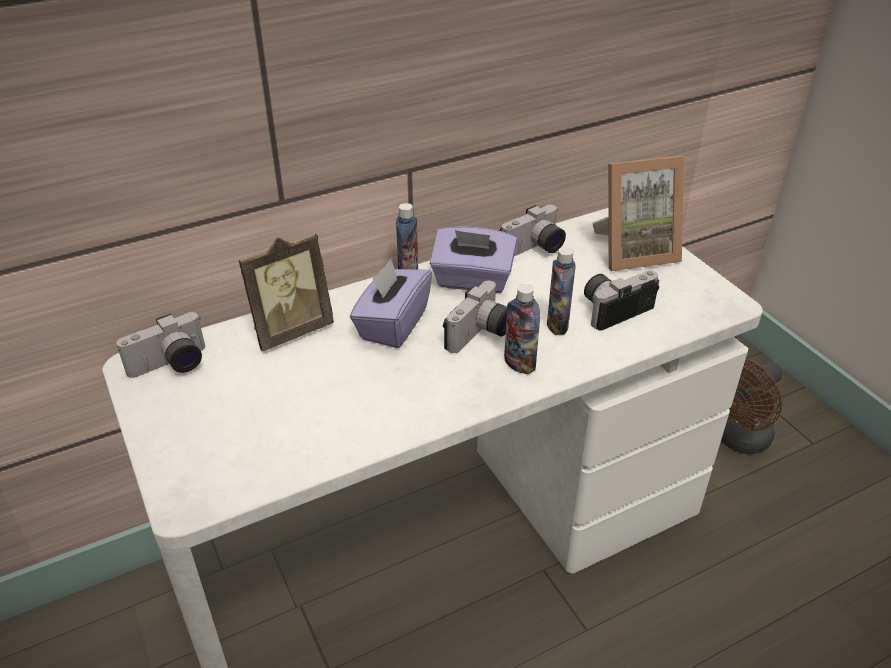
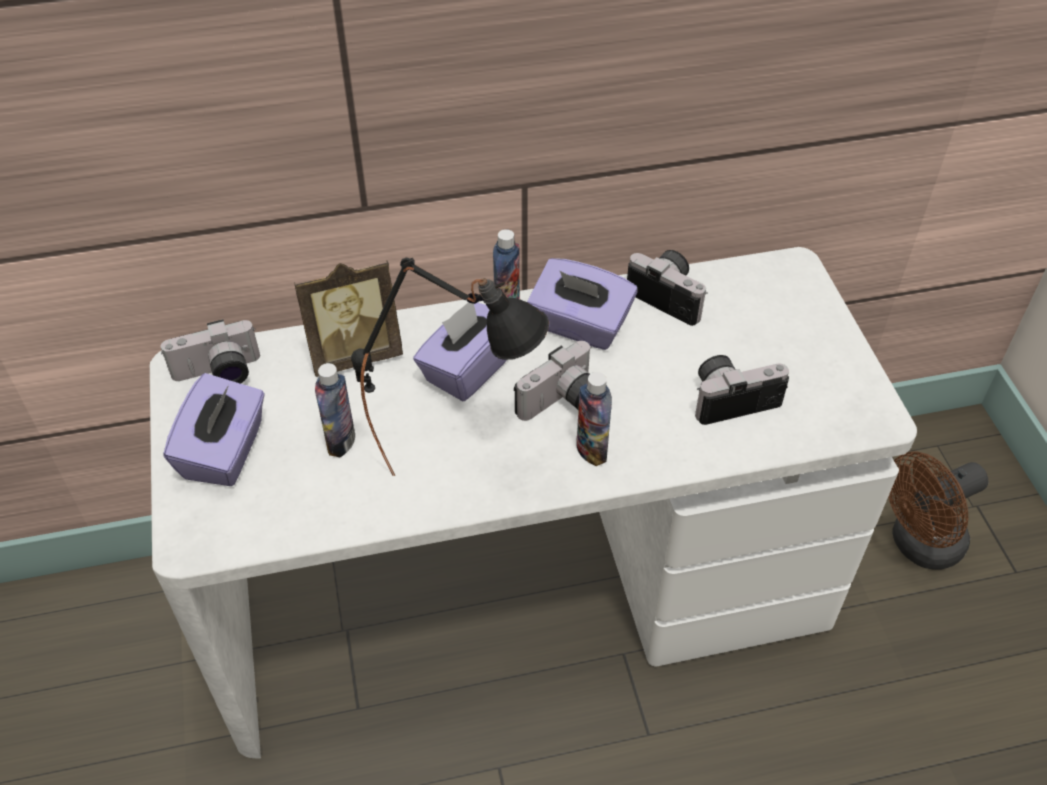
camera: 15 degrees right, 10 degrees up
camera [500,205,566,256] -> camera turned 120 degrees counterclockwise [627,250,708,326]
bottle [547,247,576,335] -> bottle moved to [315,363,355,457]
picture frame [592,155,685,271] -> none
none -> purple tissue box [163,373,265,486]
none -> black table lamp [351,257,549,476]

